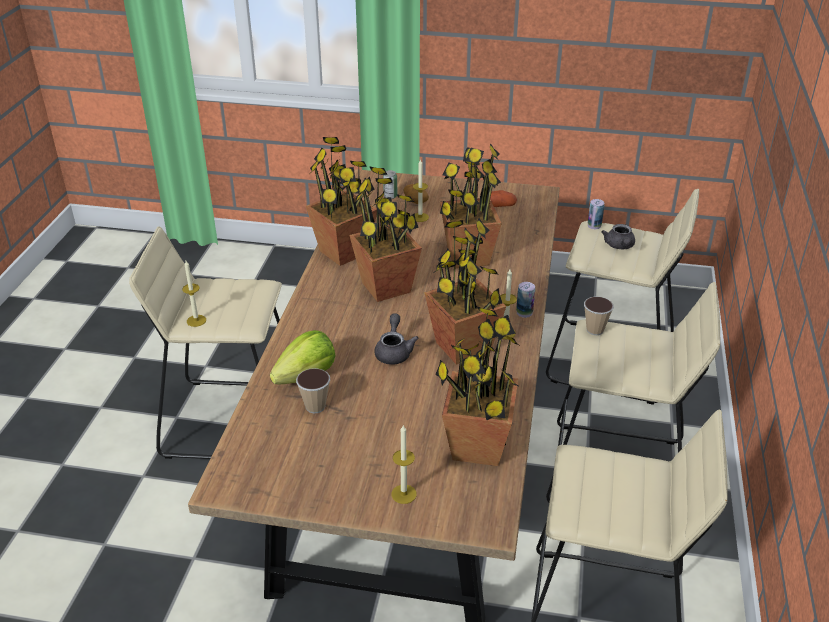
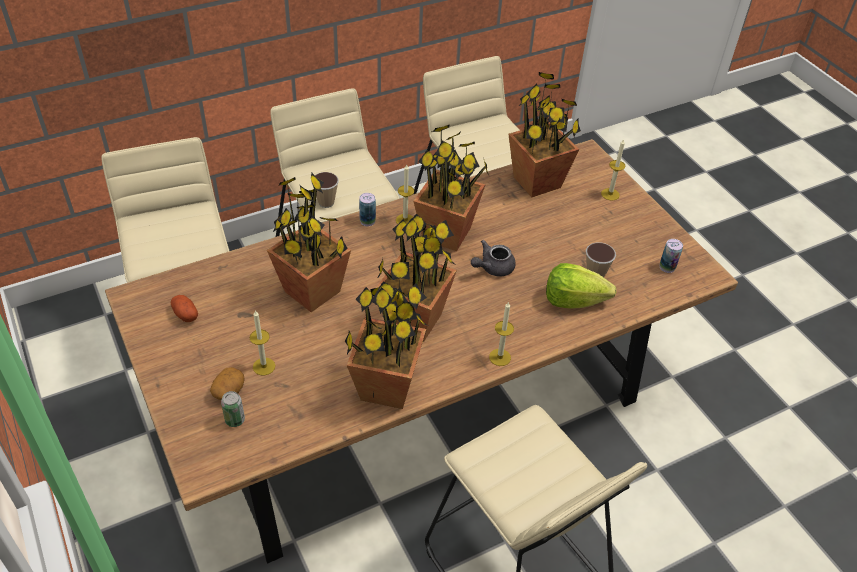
camera: 130 degrees left, 10 degrees up
candle [182,261,206,327] -> candle moved to [489,302,514,366]
can [588,199,604,229] -> can moved to [660,239,683,273]
grey teapot [601,224,635,249] -> none

